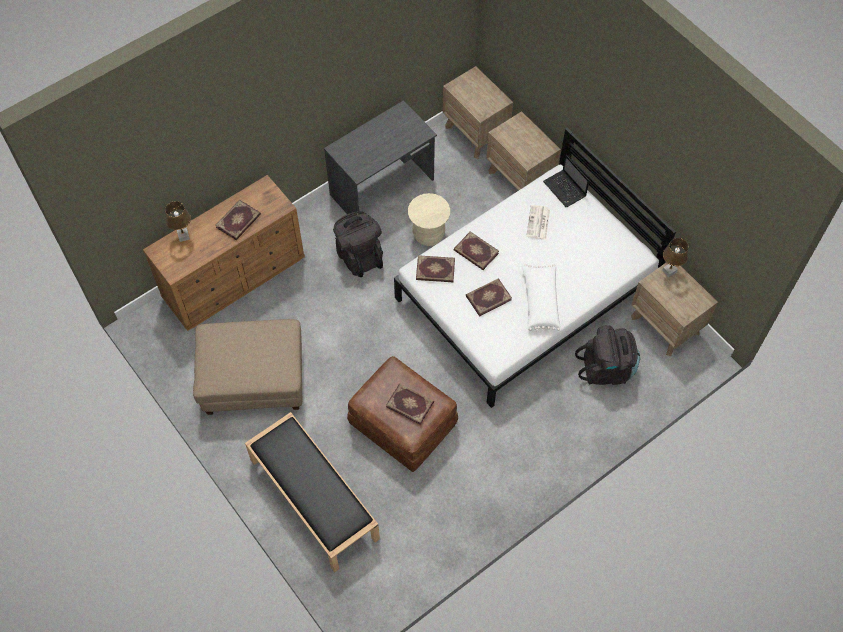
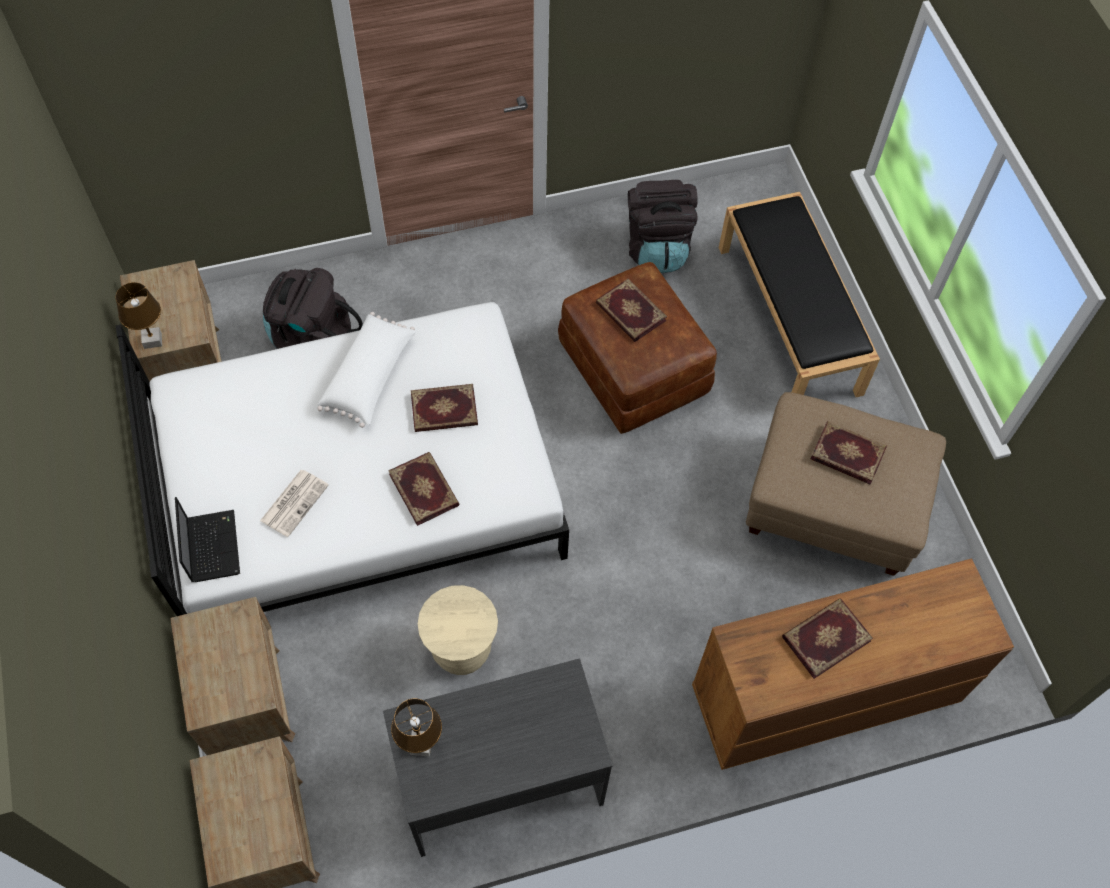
camera: 160 degrees left, 0 degrees up
brown table lamp [165,201,191,242] -> brown table lamp moved to [391,698,442,757]
black backpack [333,211,383,277] -> black backpack moved to [628,180,698,273]
book [416,255,455,282] -> book moved to [811,421,887,485]

